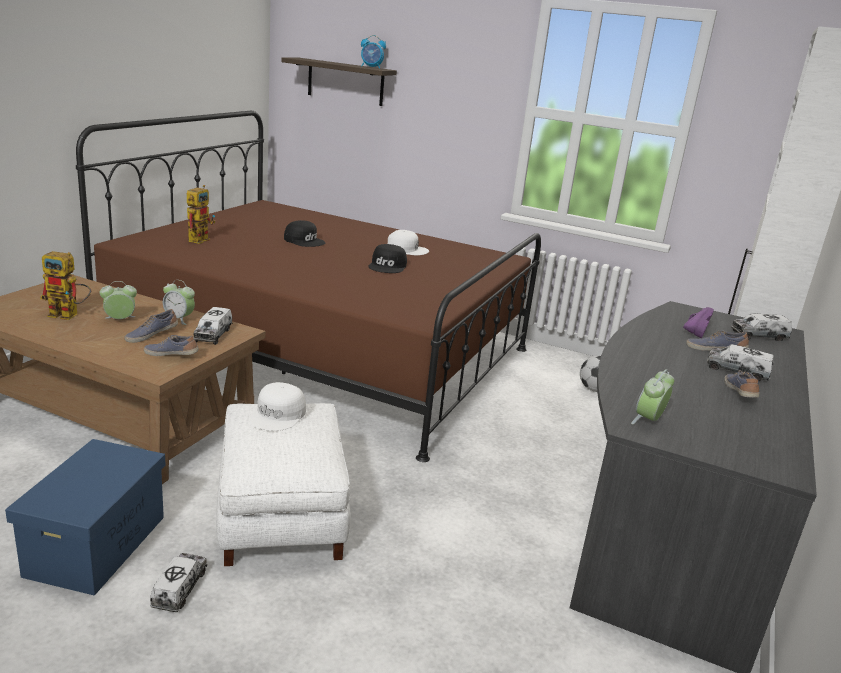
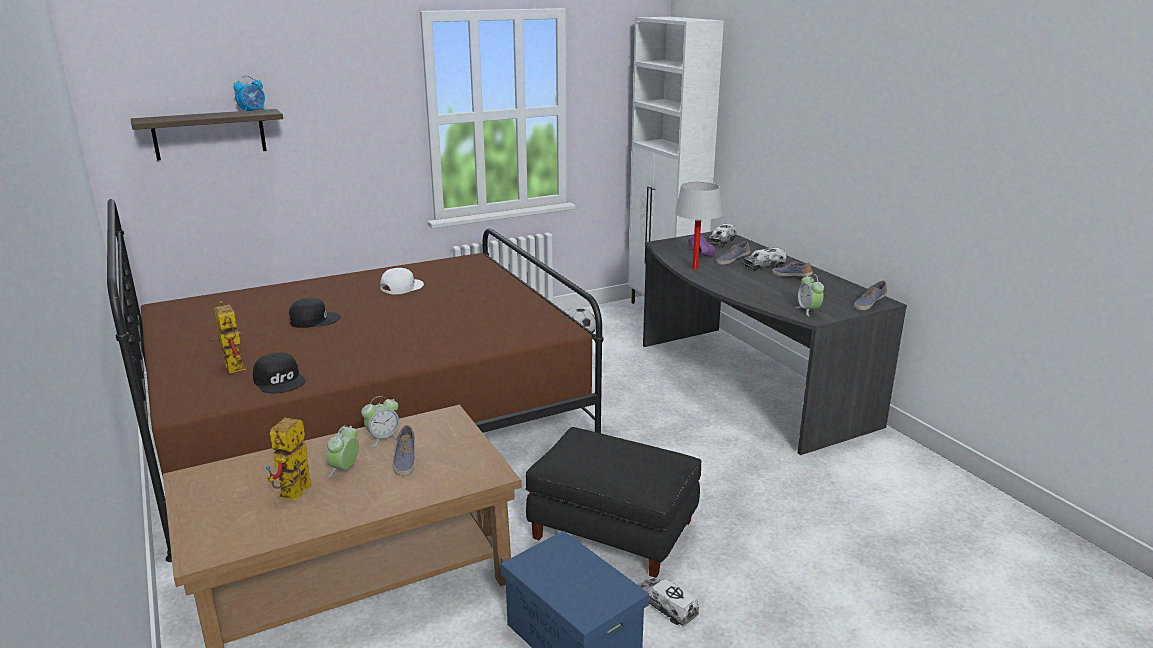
camera: 50 degrees left, 0 degrees up
toy robot [40,251,91,320] -> toy robot turned 150 degrees clockwise [266,418,311,500]
shoe [144,335,199,356] -> shoe moved to [854,280,887,310]
toy truck [194,307,233,345] -> none
white ottoman [216,403,351,566] -> black ottoman [526,427,702,578]
white cap [248,382,306,431] -> none
black cap [368,244,407,273] -> black cap moved to [253,352,305,394]
none -> white table lamp [675,182,723,270]

